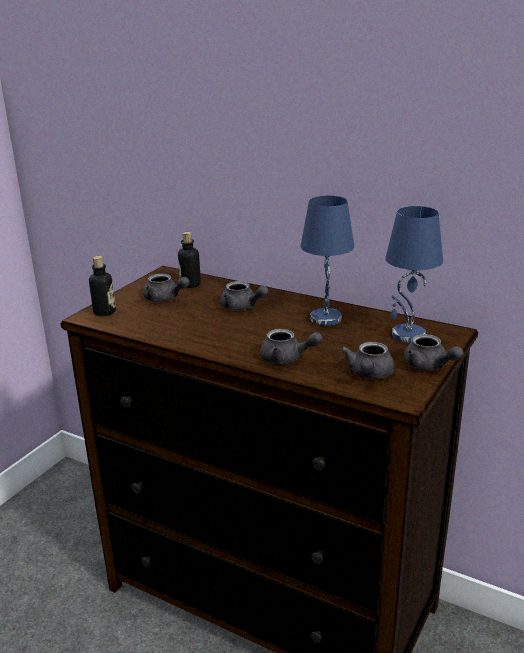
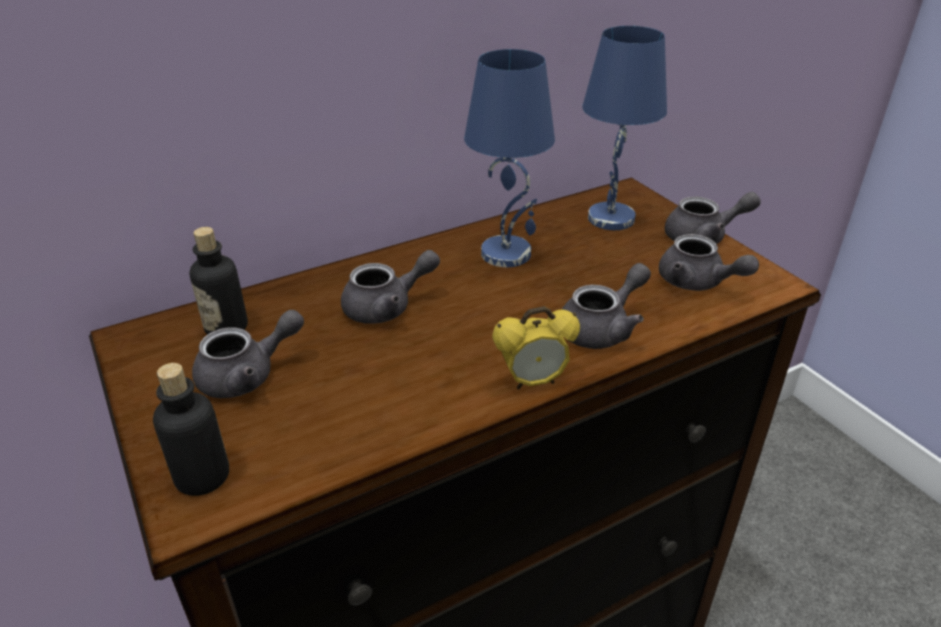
camera: 60 degrees left, 10 degrees up
none -> alarm clock [492,306,580,390]

